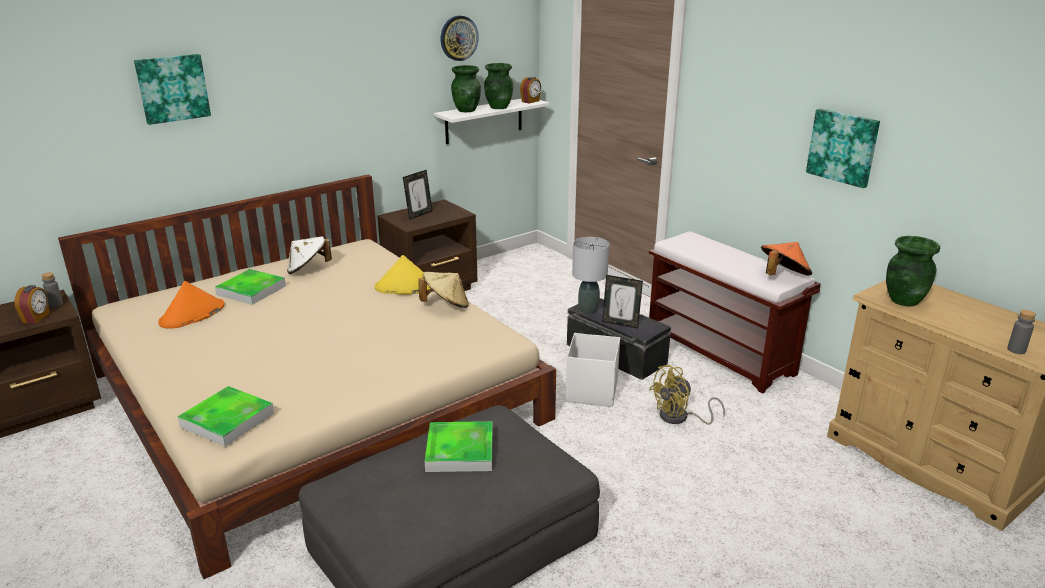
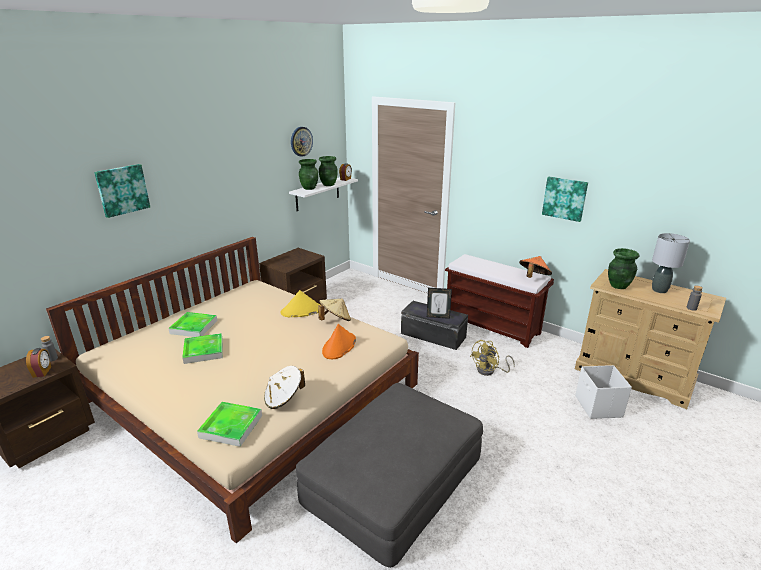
camera: 15 degrees left, 0 degrees up
orange hat [158,281,225,329] -> orange hat moved to [322,324,356,359]
white hat [287,236,332,274] -> white hat moved to [264,366,305,409]
picture frame [403,170,432,220] -> none
tray [425,421,493,472] -> tray moved to [182,333,223,364]
white storage box [566,333,620,407] -> white storage box moved to [575,365,632,419]
grey table lamp [572,237,609,314] -> grey table lamp moved to [652,233,690,293]

